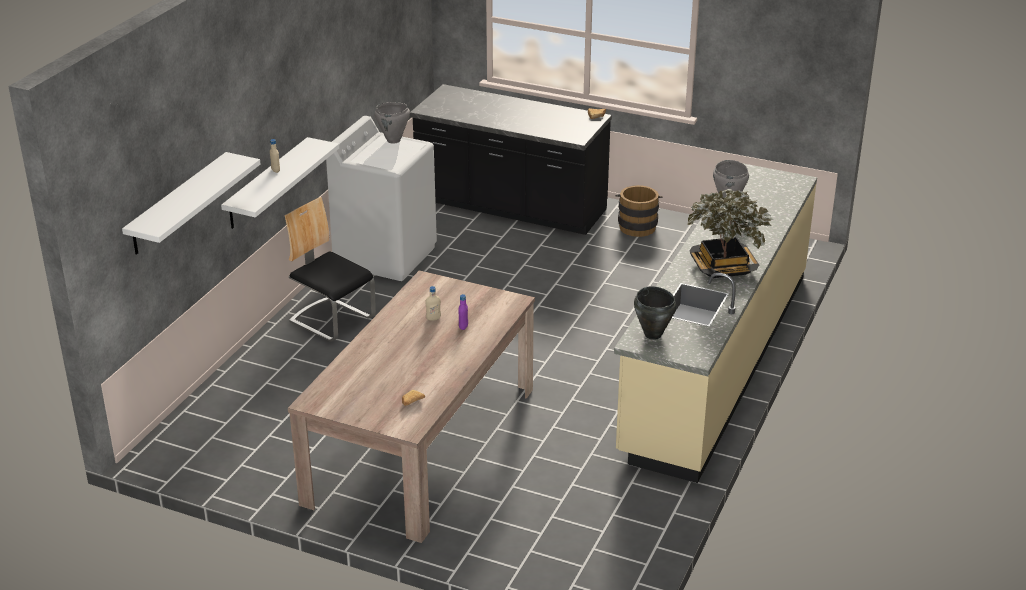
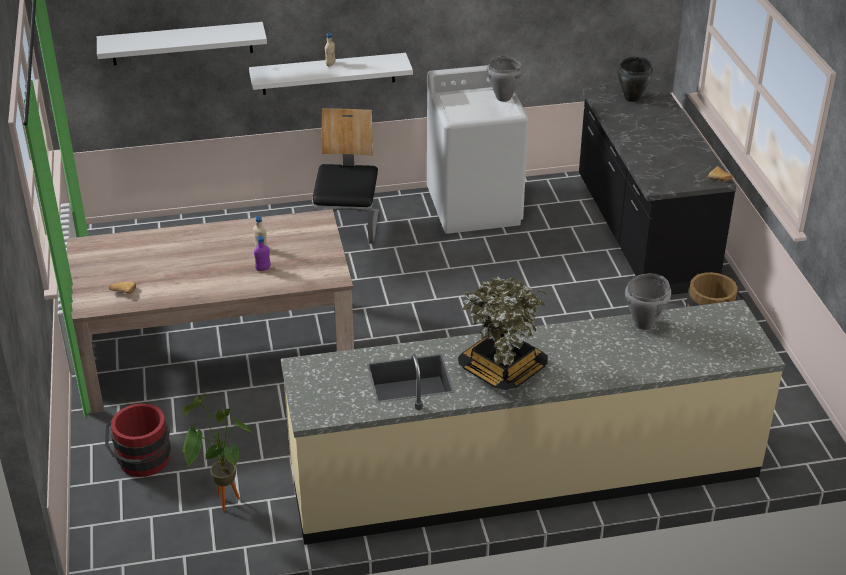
camera: 55 degrees right, 5 degrees up
black cooking pot [634,286,676,340] -> black cooking pot moved to [617,56,653,102]
none -> red bucket [105,403,171,477]
none -> potted plant [182,394,252,511]

